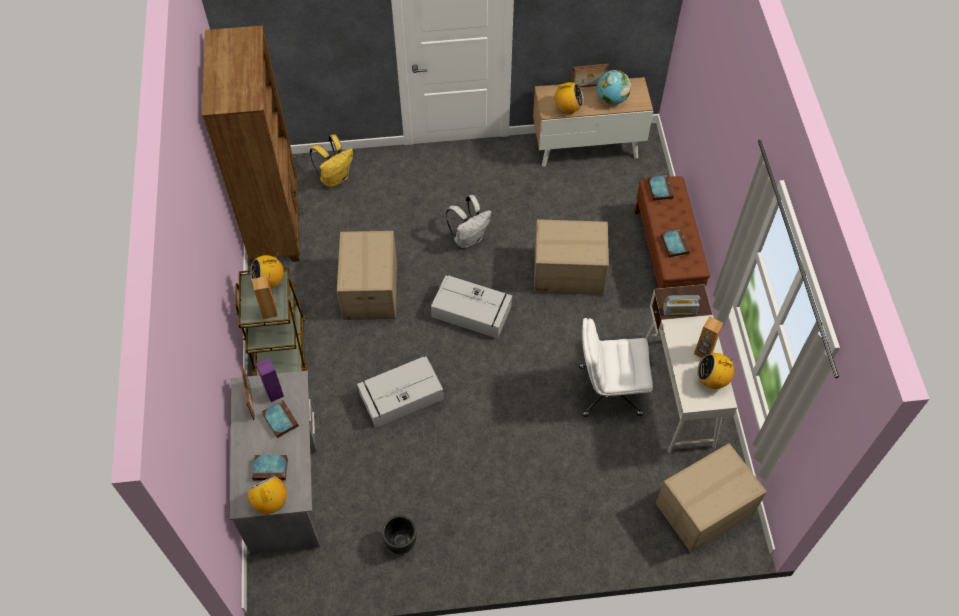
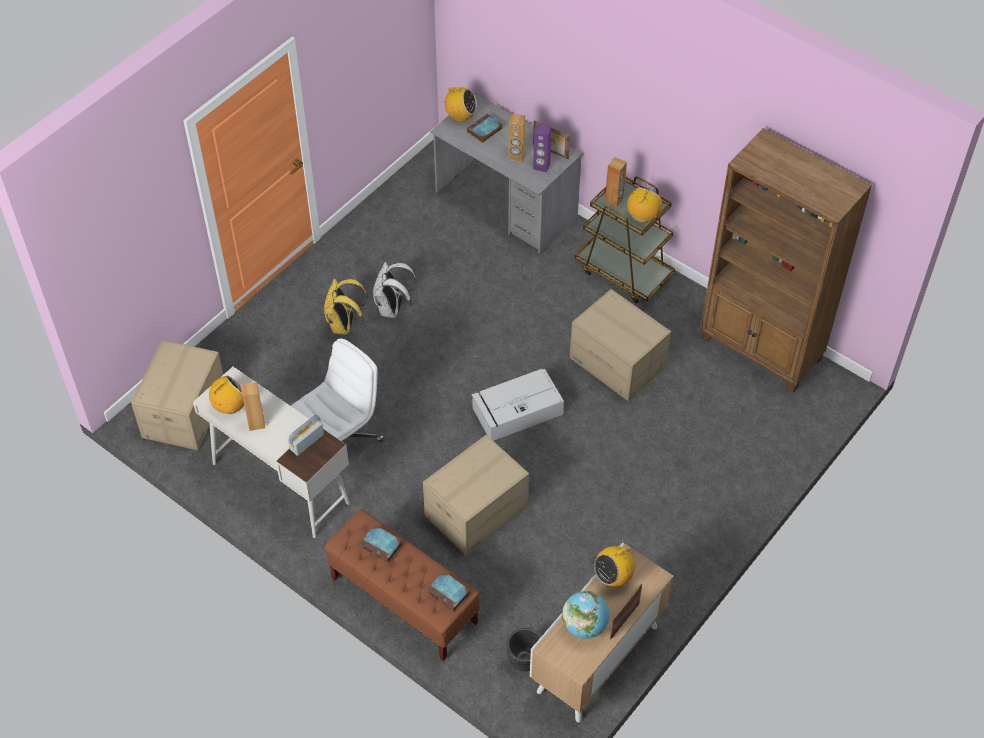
camera: 135 degrees right, 5 degrees down
book [262,400,299,439] -> brown speaker [508,114,525,162]
yellow backpack [310,134,353,188] -> yellow backpack moved to [324,279,368,335]
grey storage box [357,357,444,428] -> none
black planter [382,515,416,554] -> black planter moved to [507,628,542,672]
white backpack [446,195,492,249] -> white backpack moved to [373,262,417,318]

